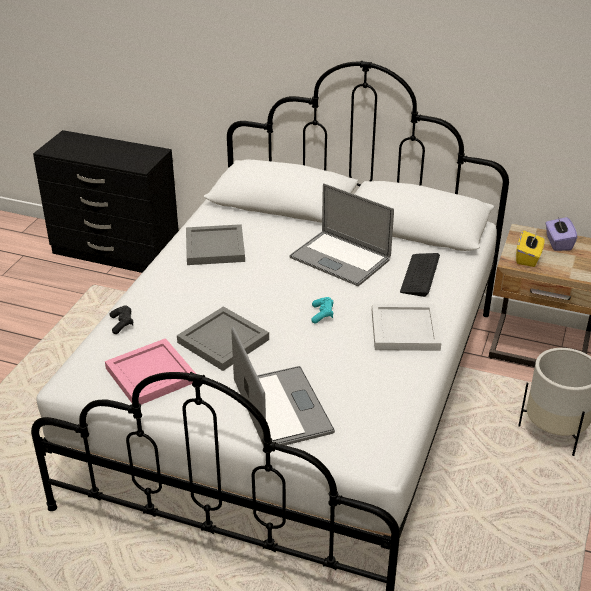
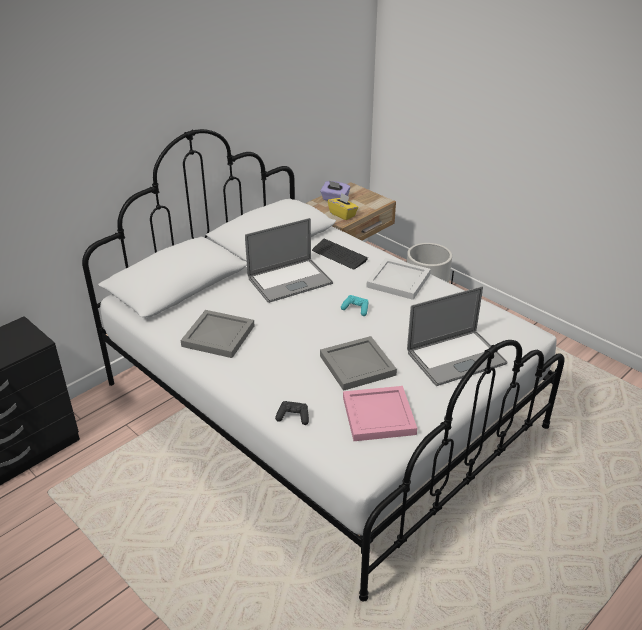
camera: 65 degrees left, 0 degrees up
laptop [232,327,335,446] -> laptop turned 150 degrees clockwise [407,286,507,386]

